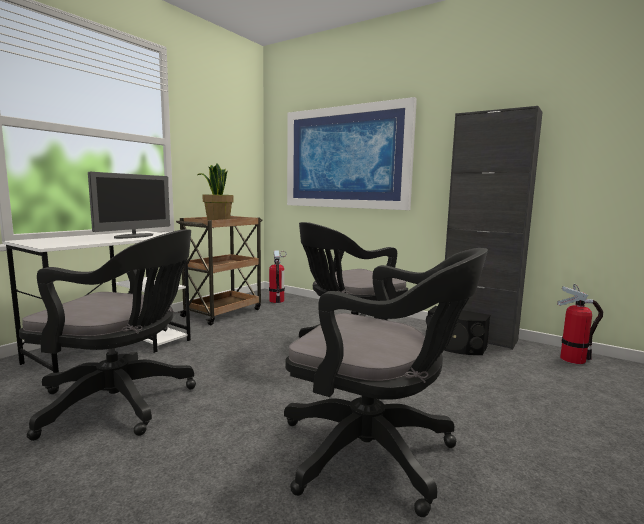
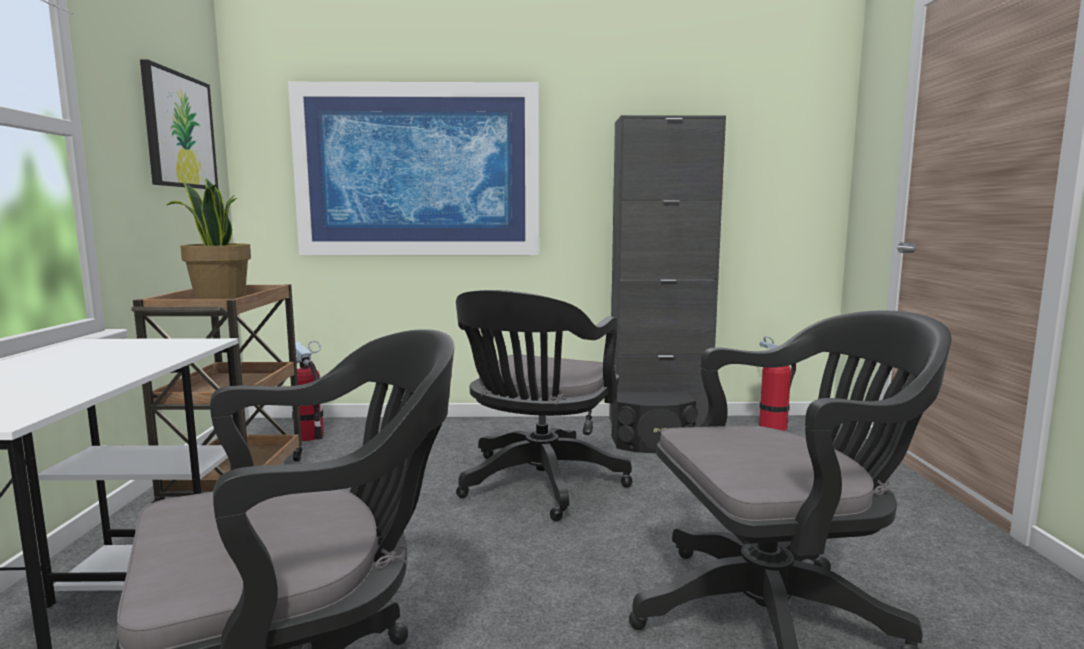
camera: 35 degrees left, 0 degrees up
monitor [88,172,170,239] -> none
none -> picture [140,59,218,190]

